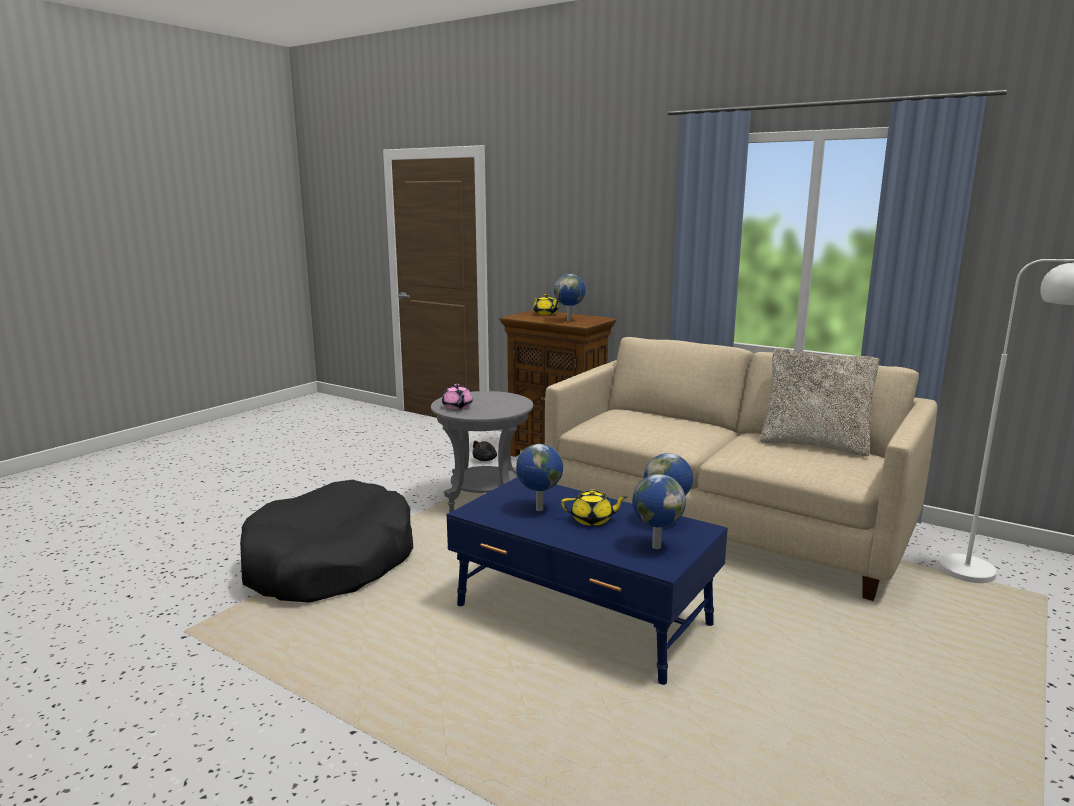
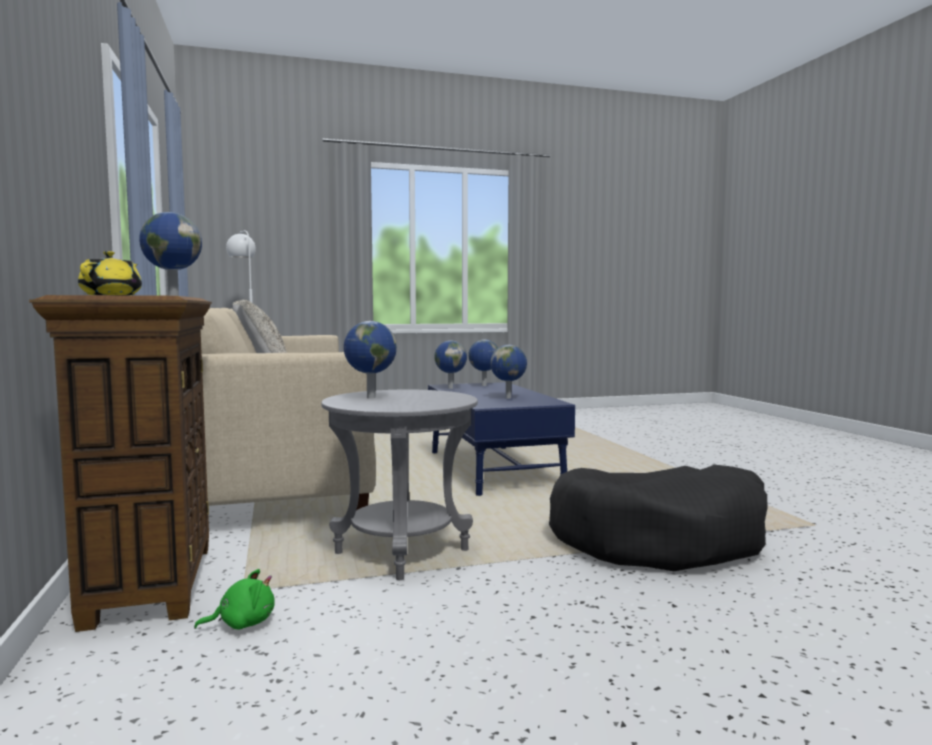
camera: 140 degrees left, 10 degrees down
pink teapot [442,384,473,410] -> none
black plush toy [472,441,497,461] -> green plush toy [194,569,275,630]
yellow teapot [561,489,627,526] -> none
none -> globe [344,321,397,399]

